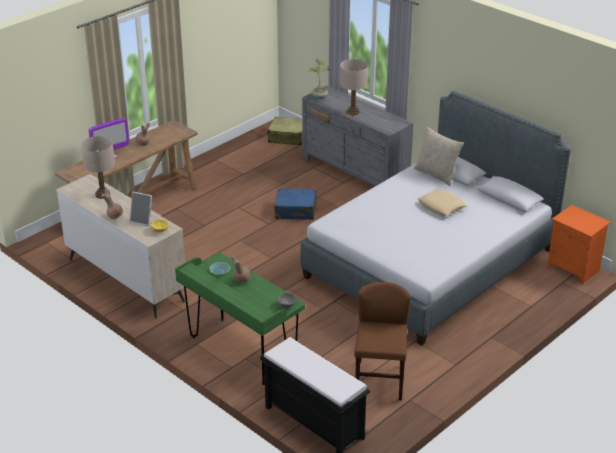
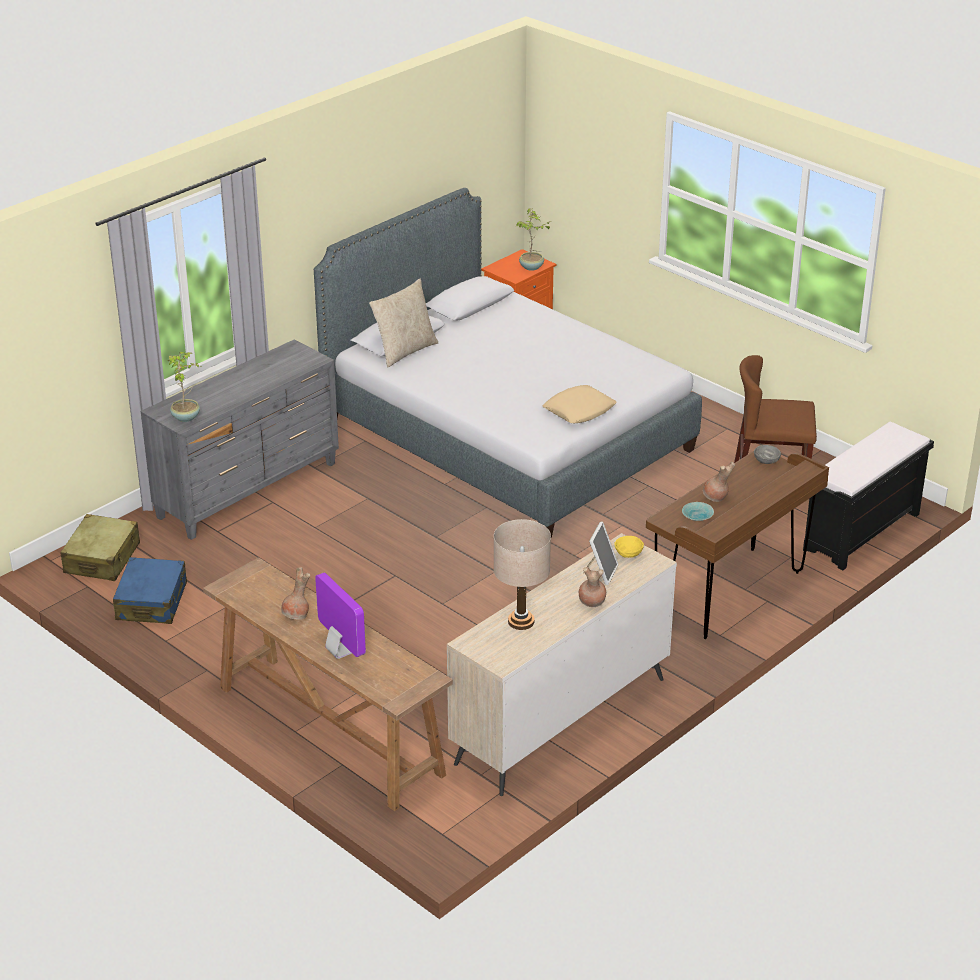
camera: 90 degrees left, 0 degrees up
green desk [175,253,305,385] -> brown desk [646,451,829,639]
blue suitcase [274,189,318,220] -> blue suitcase moved to [113,557,187,624]
beige table lamp [340,59,368,115] -> none
beige pillow [418,189,467,216] -> beige pillow moved to [543,385,616,423]
none -> potted plant [515,208,553,271]

